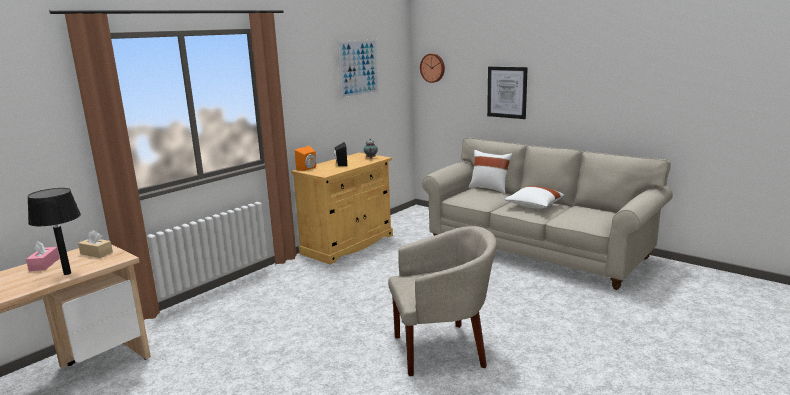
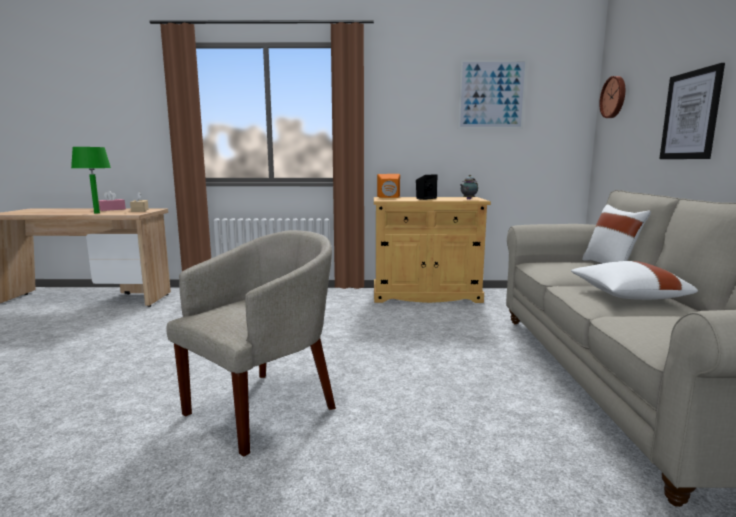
camera: 50 degrees right, 5 degrees down
black table lamp [27,188,81,275] -> green table lamp [71,147,111,214]
beige armchair [388,226,497,376] -> beige armchair turned 90 degrees counterclockwise [166,230,336,457]

